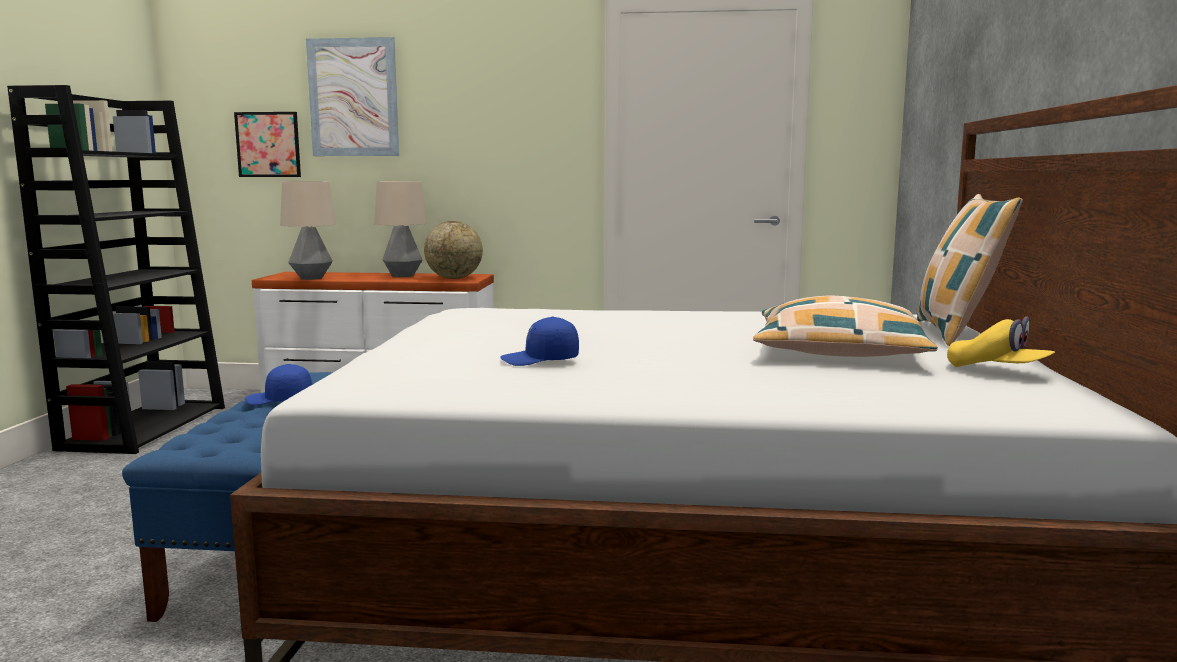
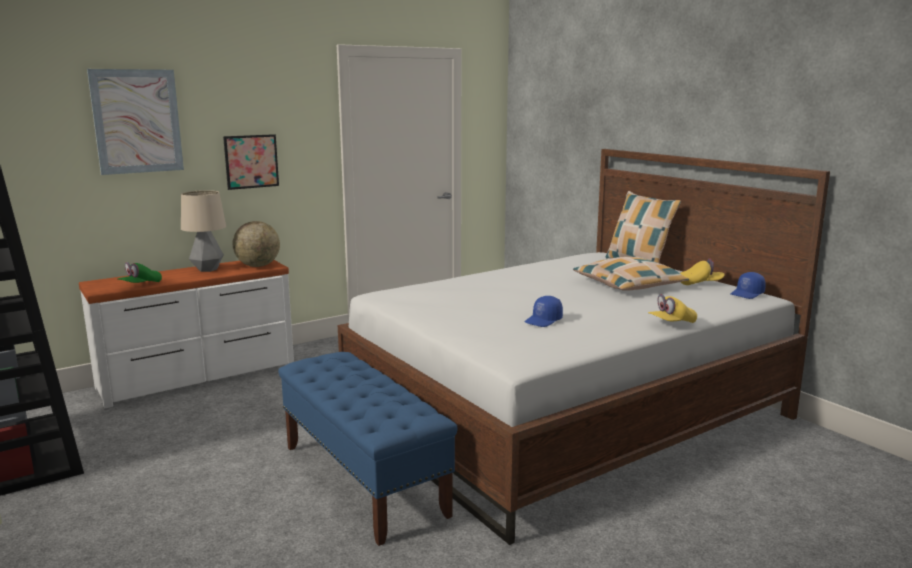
camera: 40 degrees left, 5 degrees up
picture [234,112,301,177] -> picture moved to [223,134,279,190]
blue cap [245,364,312,405] -> blue cap moved to [731,272,766,299]
table lamp [280,181,336,280] -> green cap [118,262,162,283]
none -> yellow cap [648,294,697,323]

